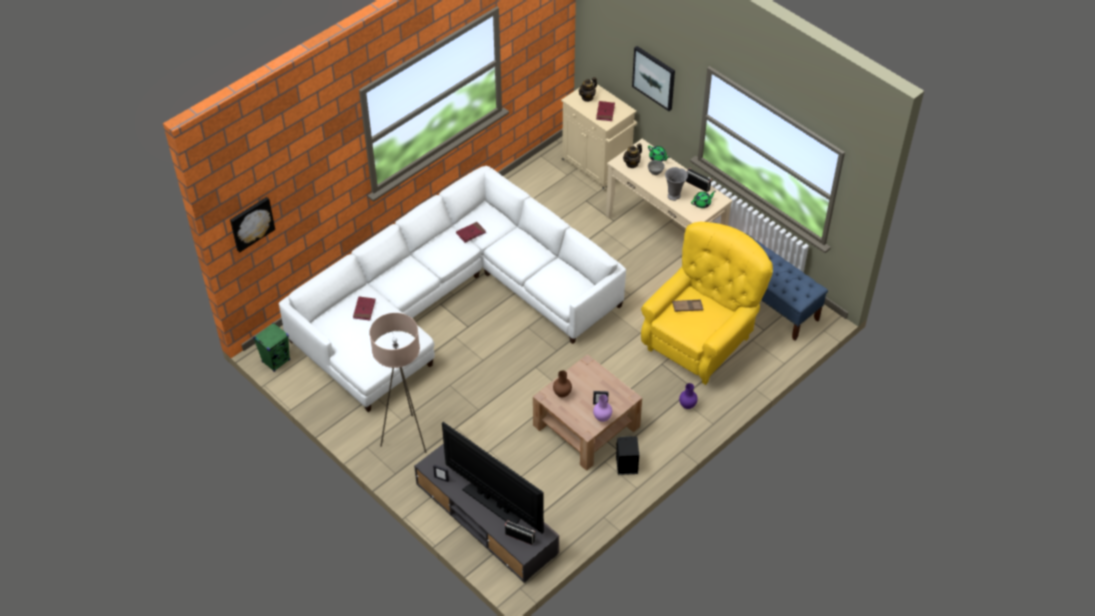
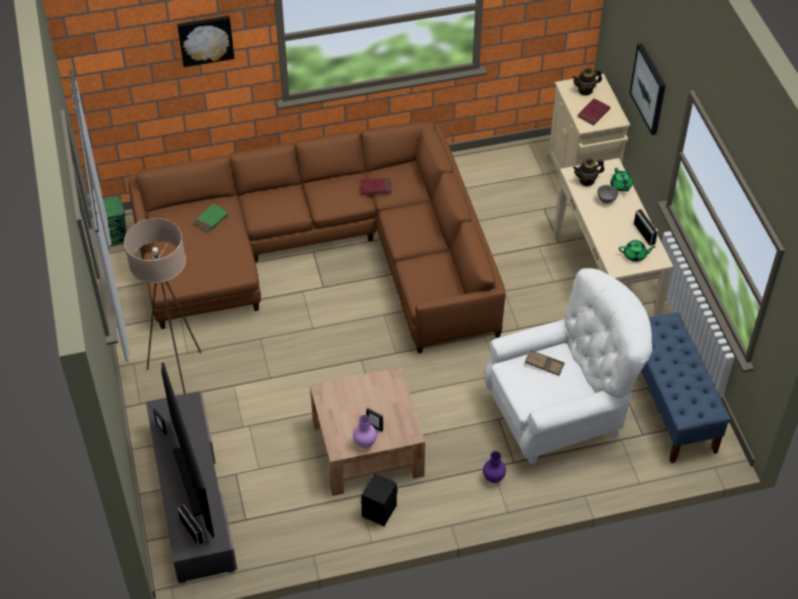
camera: 30 degrees right, 0 degrees up
picture [230,197,275,253] -> picture moved to [177,16,234,67]
white sofa [279,166,626,412] -> brown sofa [129,121,506,354]
red book [353,297,376,321] -> green book [193,204,229,233]
brown vase [553,370,572,397] -> none
yellow armchair [641,222,773,385] -> white armchair [484,268,652,465]
grey vase [665,167,688,201] -> none

